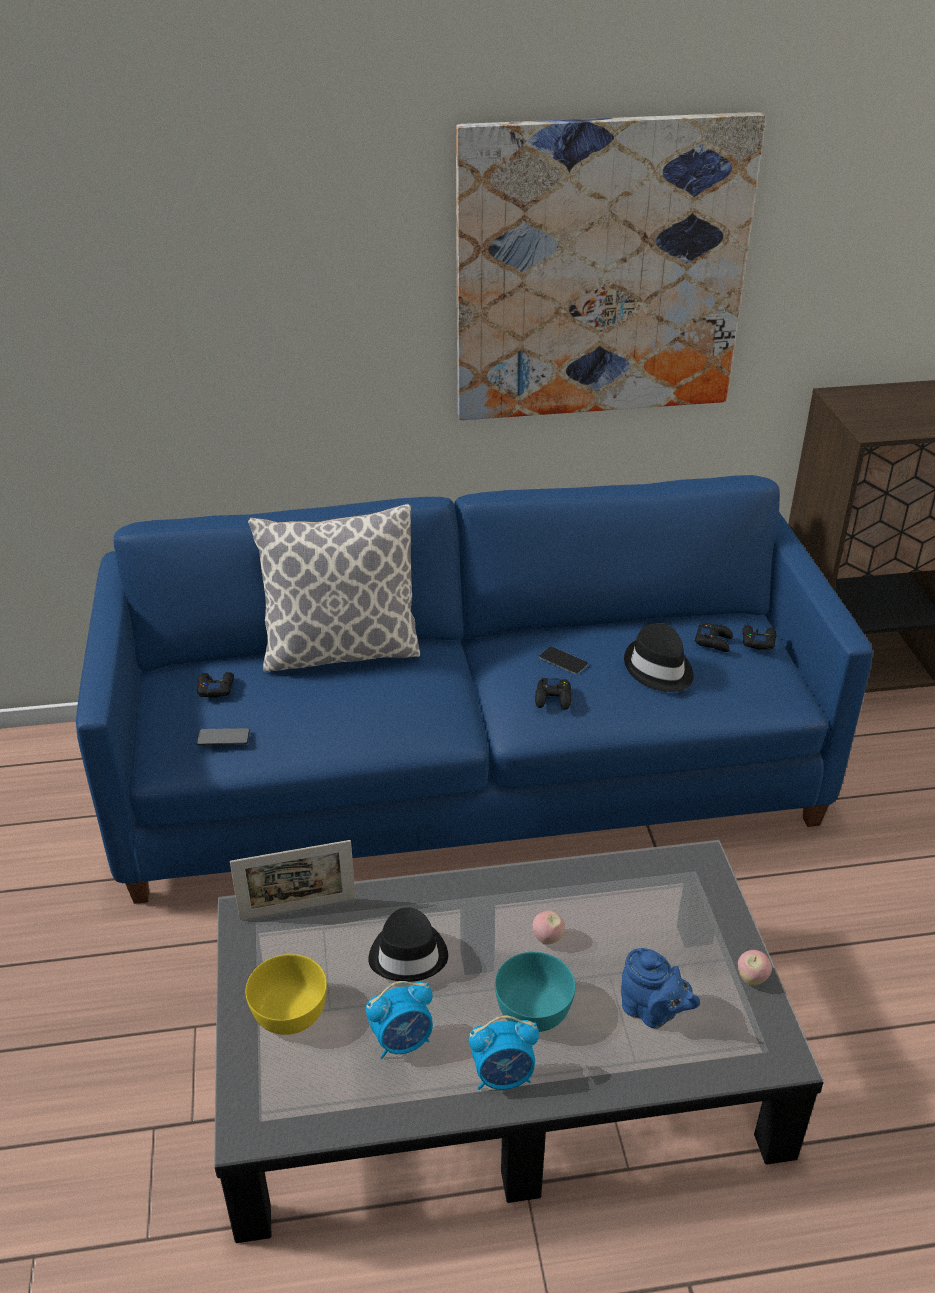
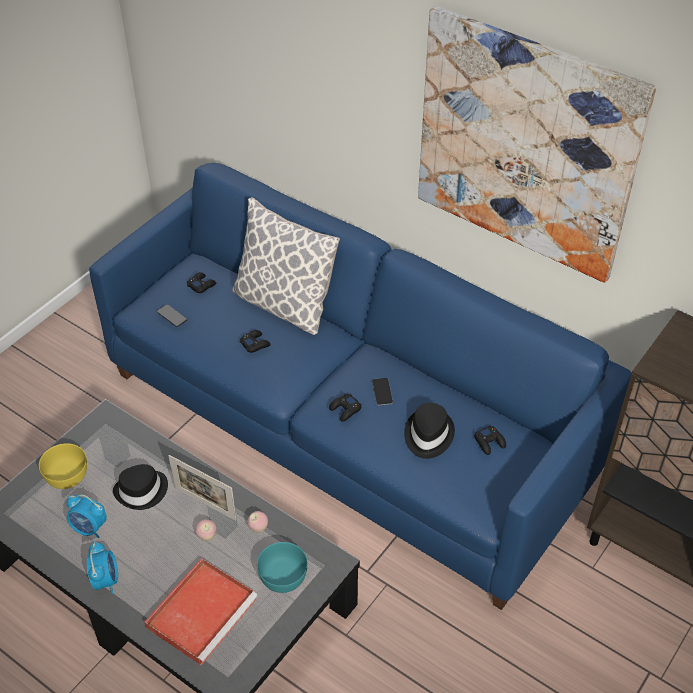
camera: 45 degrees right, 10 degrees up
picture frame [230,840,356,920] -> picture frame moved to [169,455,236,521]
alarm clock [469,1016,539,1090] -> alarm clock turned 135 degrees counterclockwise [87,541,118,594]
turquoise bowl [495,952,575,1032] -> turquoise bowl moved to [257,542,308,593]
blue teapot [621,948,700,1029] -> red tray [144,558,258,666]
apple [738,950,772,986] -> apple moved to [247,511,268,533]
black game controller [742,625,776,650] -> black game controller moved to [240,330,271,353]

